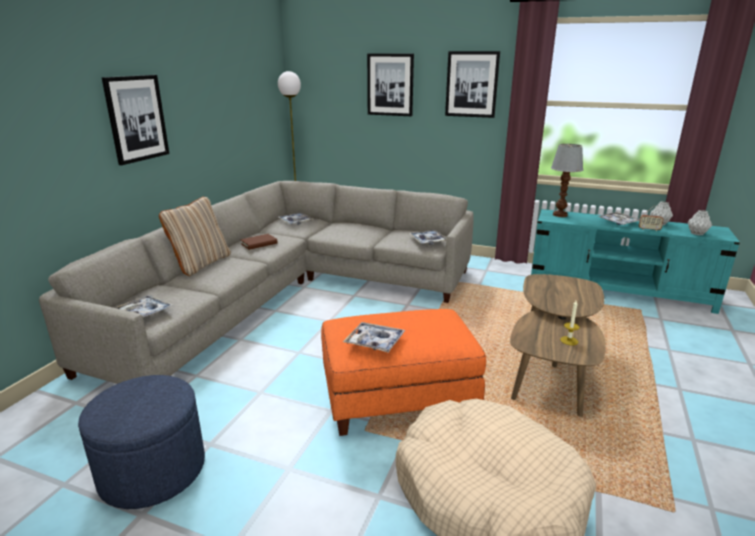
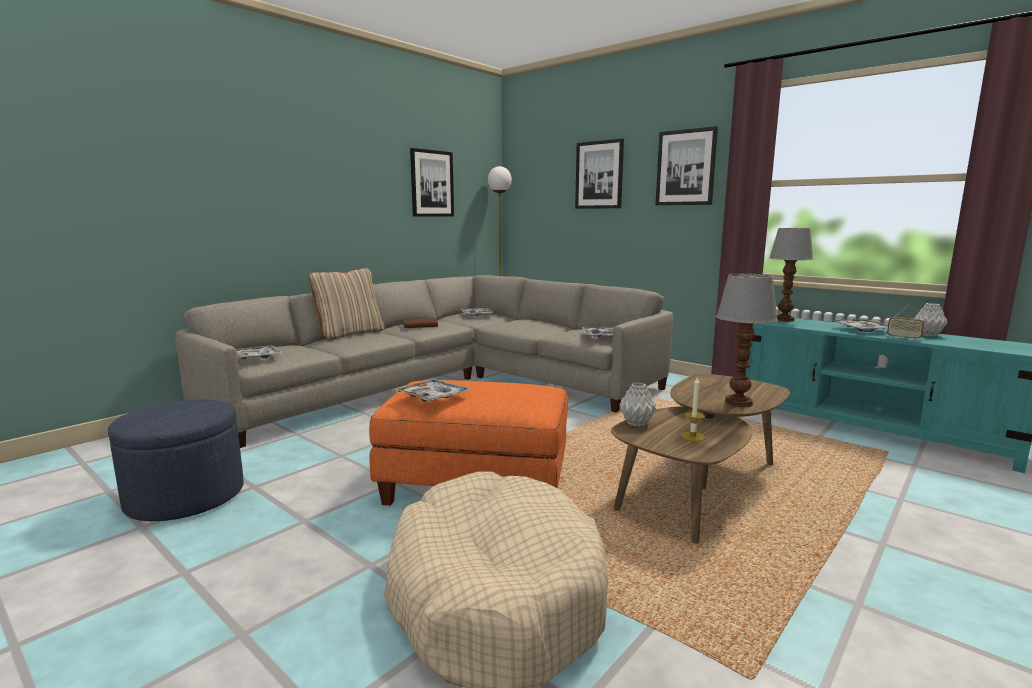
camera: 20 degrees right, 10 degrees down
picture [102,75,169,165] -> picture moved to [410,148,454,217]
grey vase [688,210,712,235] -> grey vase moved to [619,382,656,427]
none -> table lamp [716,273,778,407]

